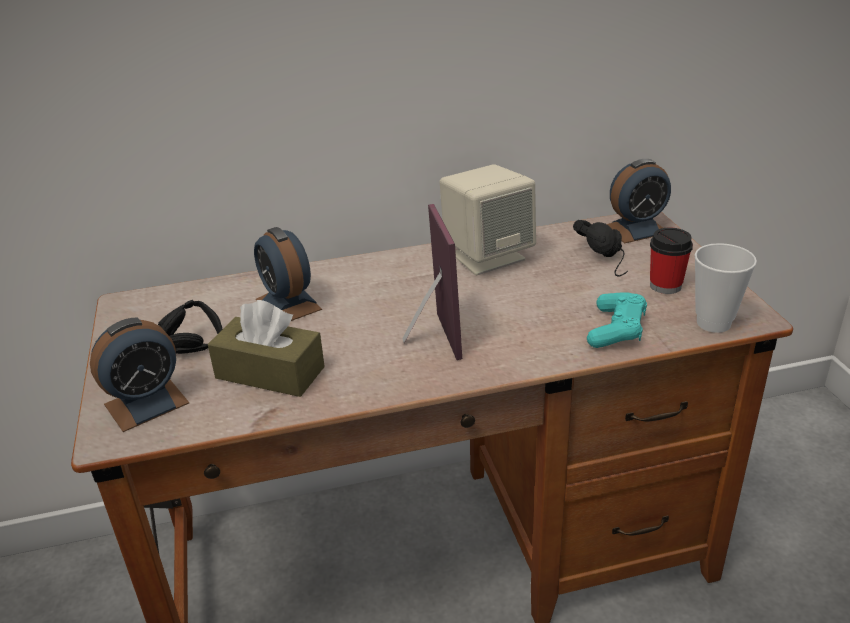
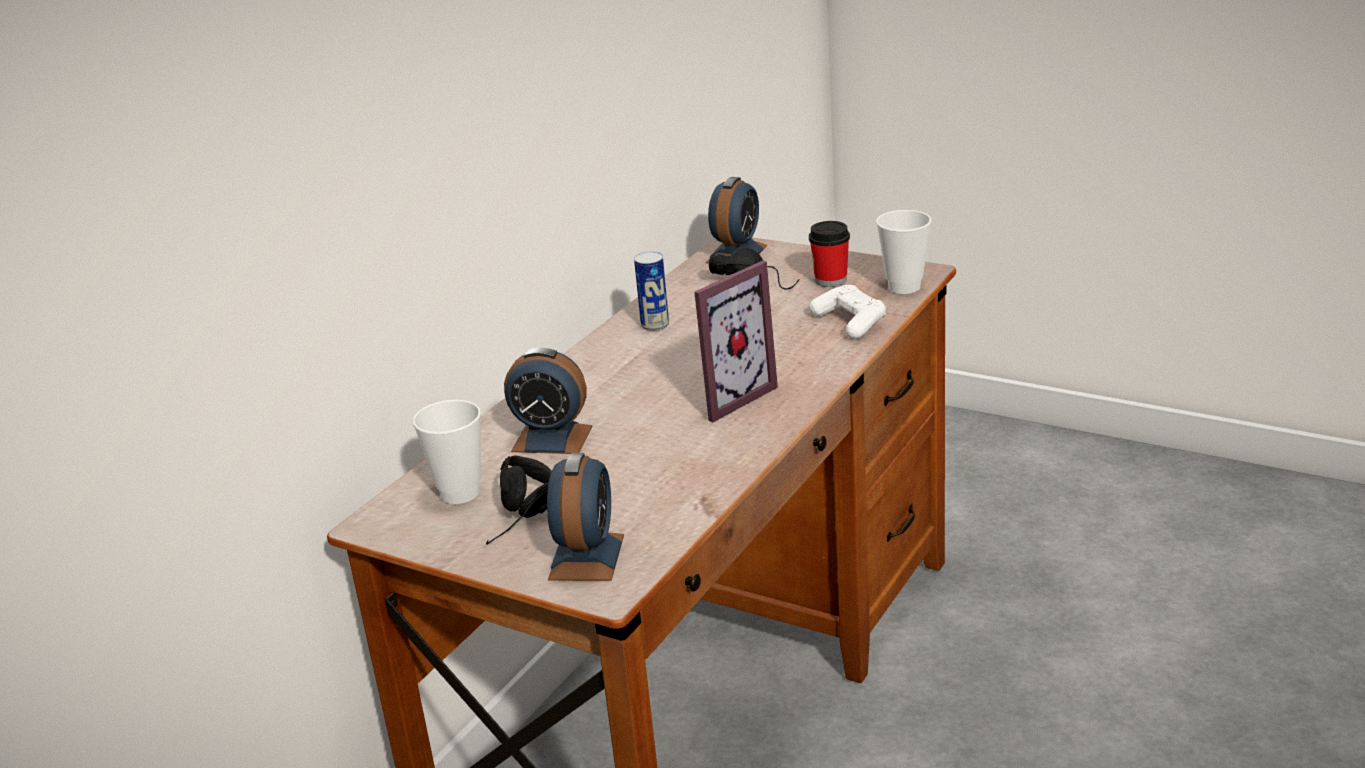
camera: 45 degrees left, 5 degrees down
brown tissue box [208,300,325,397] -> none
picture frame [402,204,462,360] -> picture frame turned 105 degrees clockwise [694,260,778,422]
beige speaker [440,164,536,275] -> can [634,251,669,331]
turquoise game controller [587,292,647,348] -> white game controller [810,285,886,339]
none -> cup [413,400,481,504]

